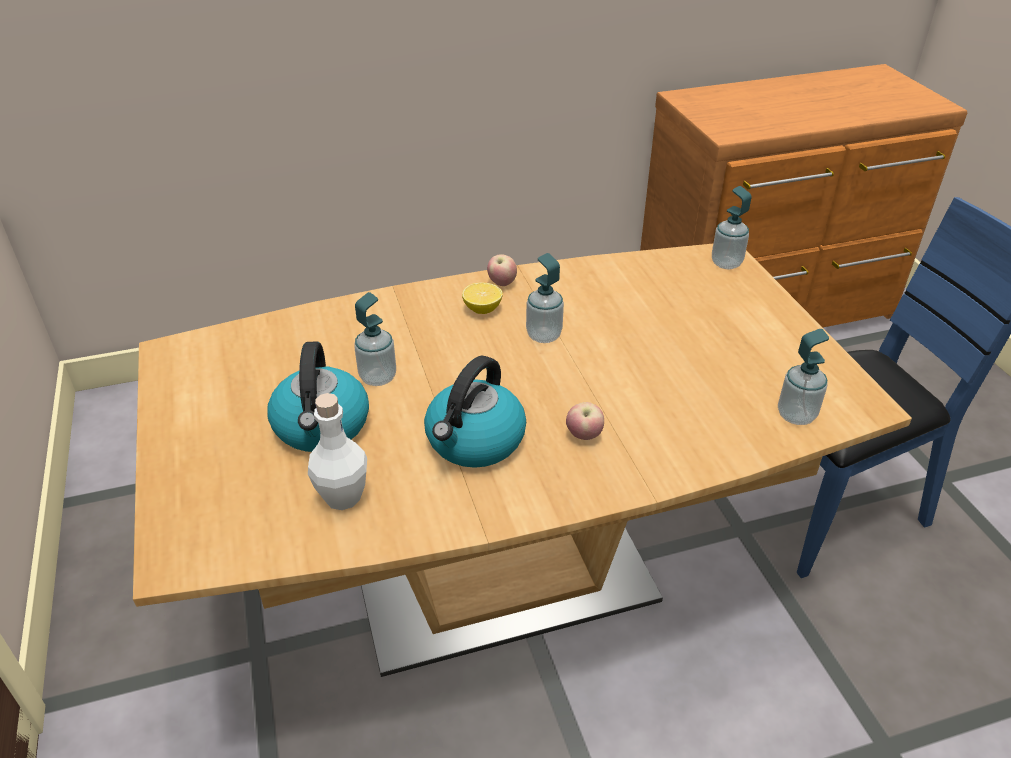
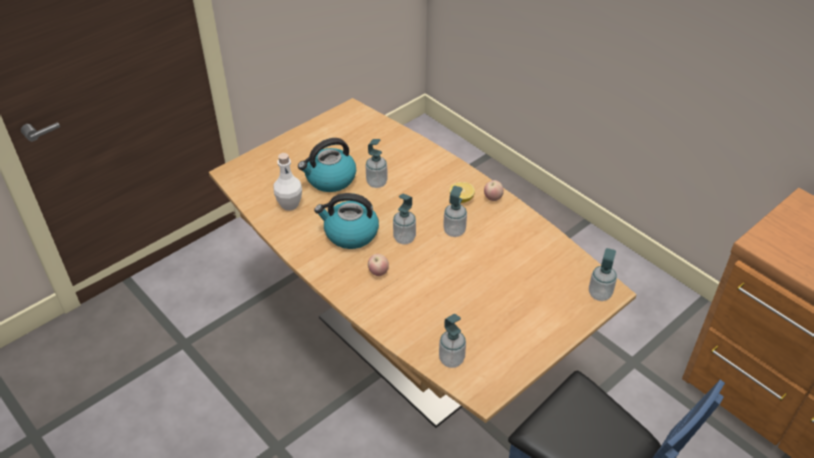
camera: 65 degrees right, 5 degrees up
none -> soap dispenser [393,194,416,244]

